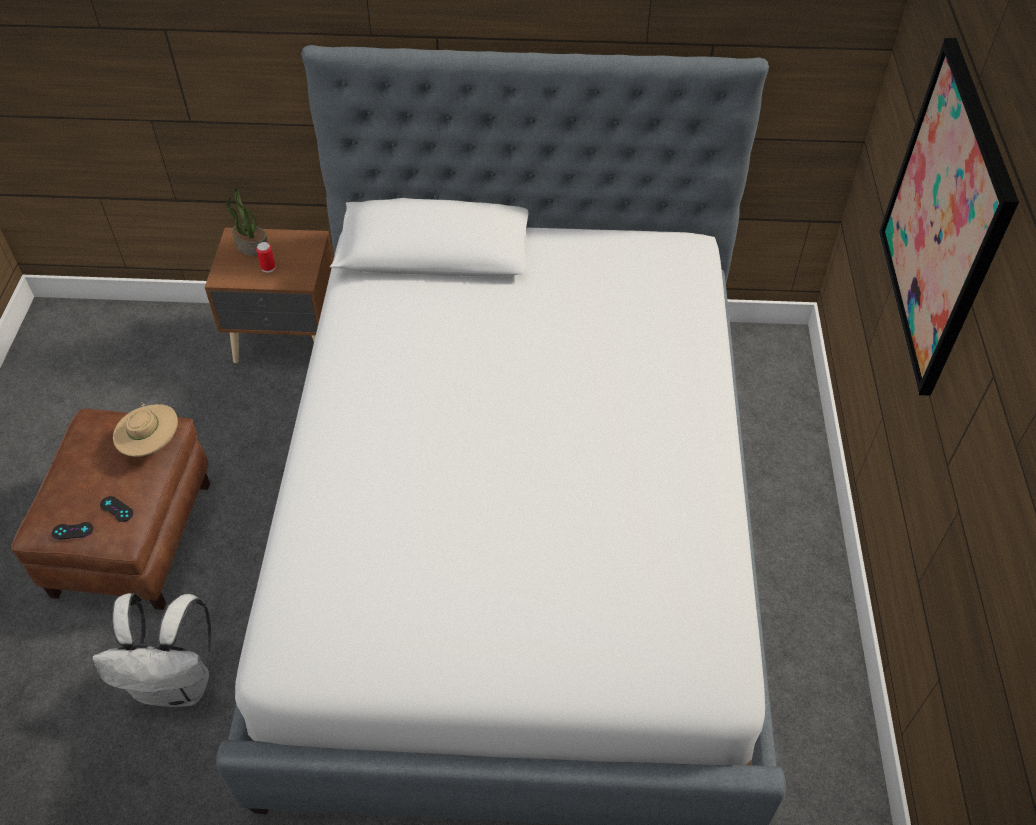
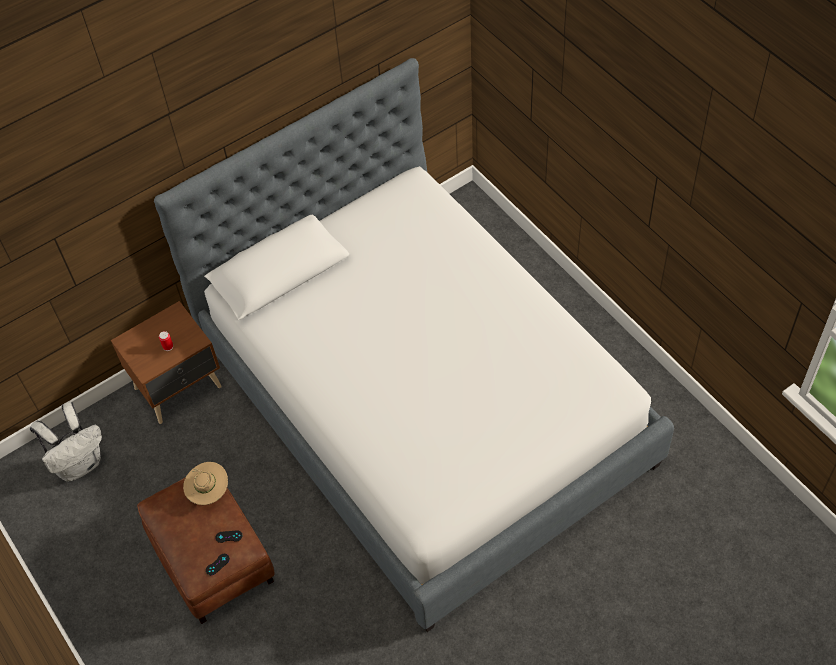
camera: 35 degrees left, 5 degrees up
white backpack [92,593,211,707] -> white backpack moved to [30,402,102,482]
potted plant [226,187,268,257] -> none
picture [879,38,1019,396] -> none

